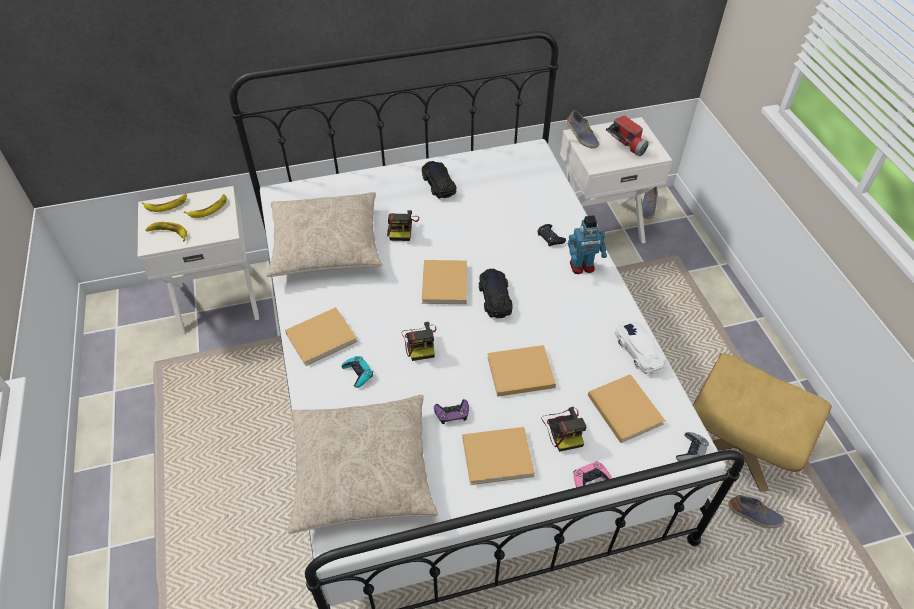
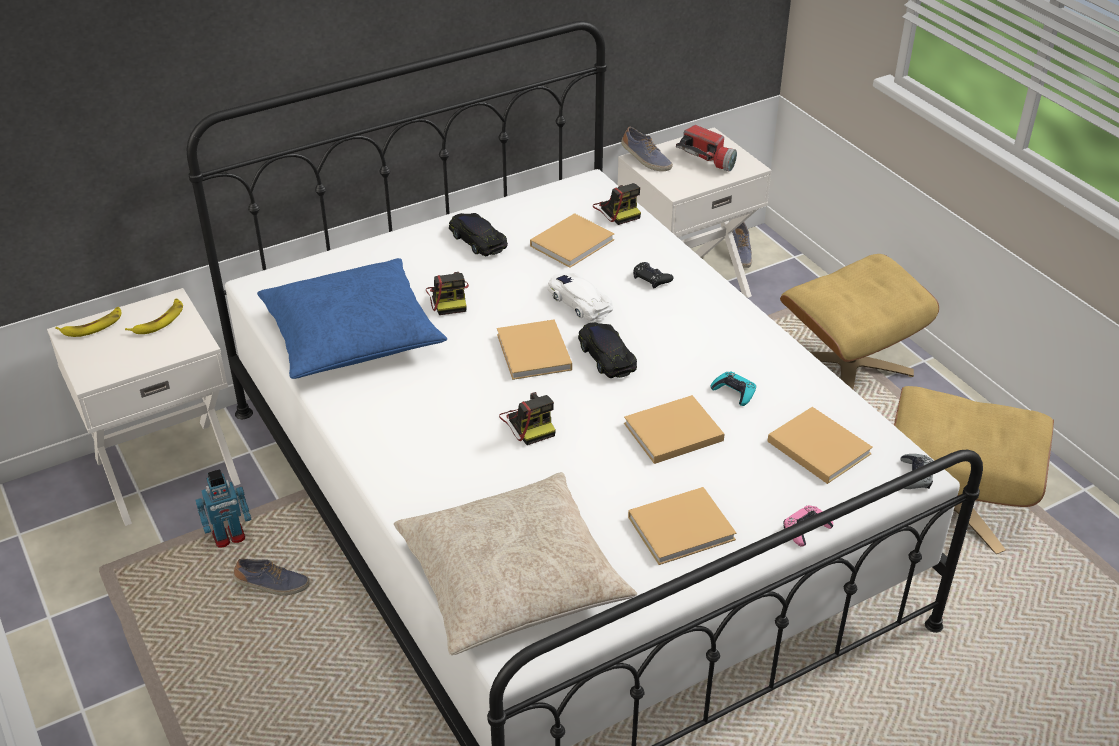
camera: 15 degrees left, 10 degrees down
banana [145,222,187,241] -> none
beige pillow [266,192,383,277] -> blue pillow [257,258,447,379]
beige book [285,307,357,366] -> beige book moved to [530,213,615,268]
turquoise game controller [341,356,373,388] -> turquoise game controller moved to [711,371,756,406]
purple game controller [434,399,469,424] -> none
camera [541,407,587,452] -> camera moved to [593,183,641,225]
toy robot [568,215,607,274] -> toy robot moved to [195,469,252,547]
white toy car [615,320,666,374] -> white toy car moved to [547,273,613,321]
shoe [729,495,784,528] -> shoe moved to [233,559,310,596]
none -> beige ottoman [780,254,939,390]

